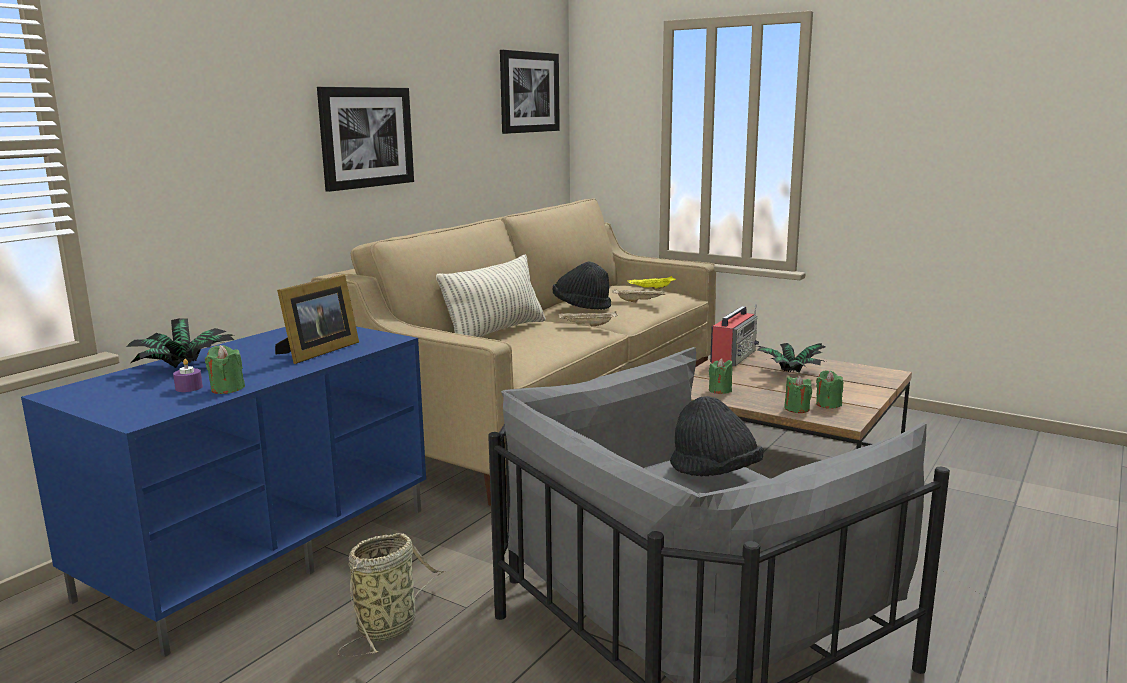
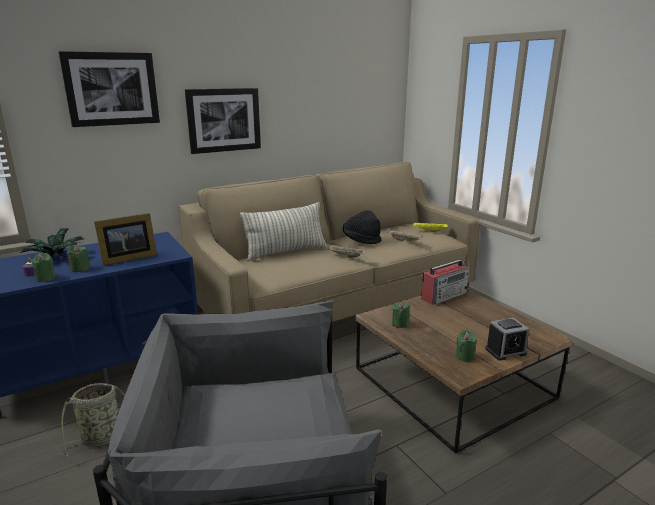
camera: 25 degrees right, 5 degrees up
picture [500,50,560,134] -> picture moved to [59,51,160,127]
black hat [670,396,764,476] -> none
potted plant [757,343,826,373] -> none
green candle [784,375,812,413] -> green candle moved to [67,245,91,272]
none -> alarm clock [485,318,529,361]

